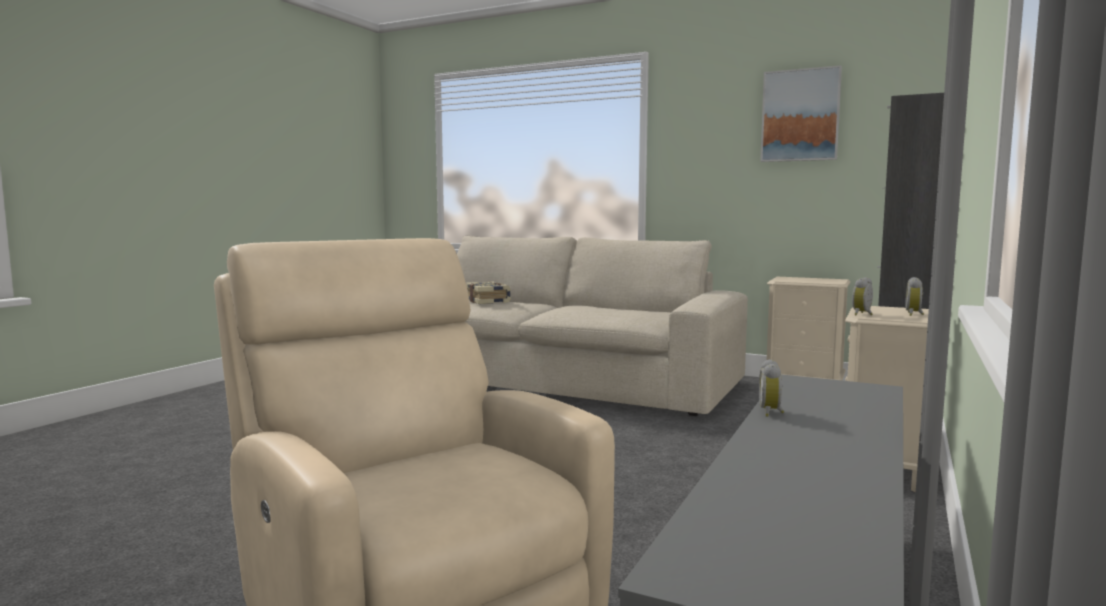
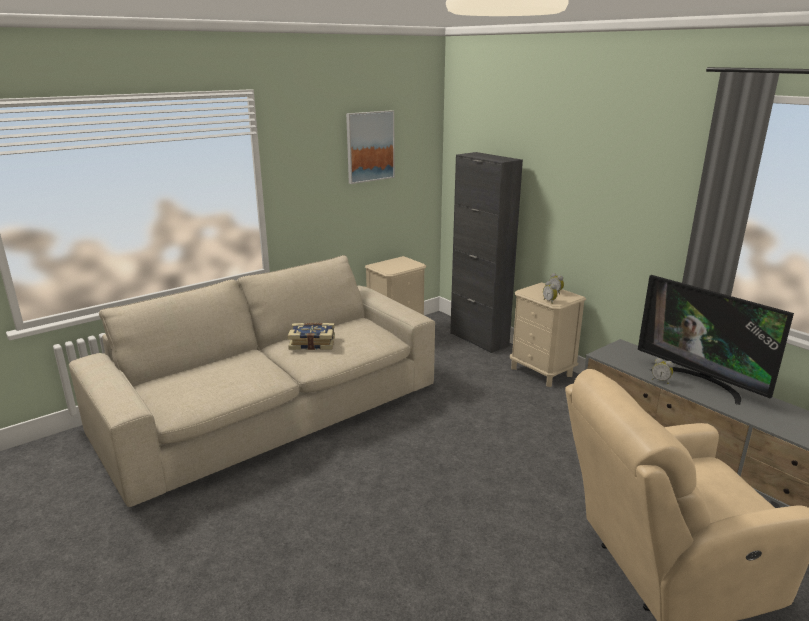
camera: 65 degrees left, 15 degrees up
book [466,281,511,304] -> book moved to [288,323,335,350]
none -> television [638,275,794,405]

